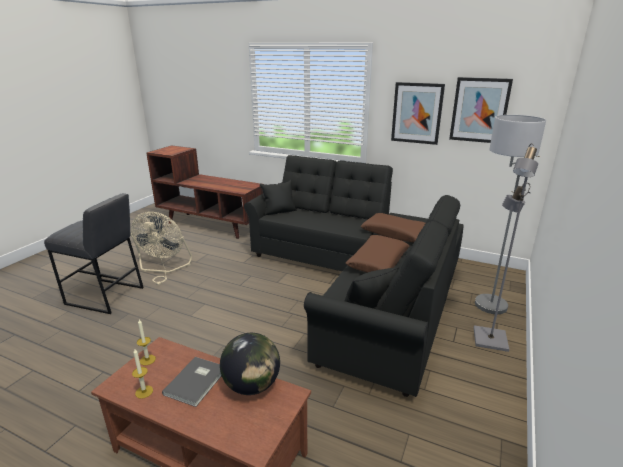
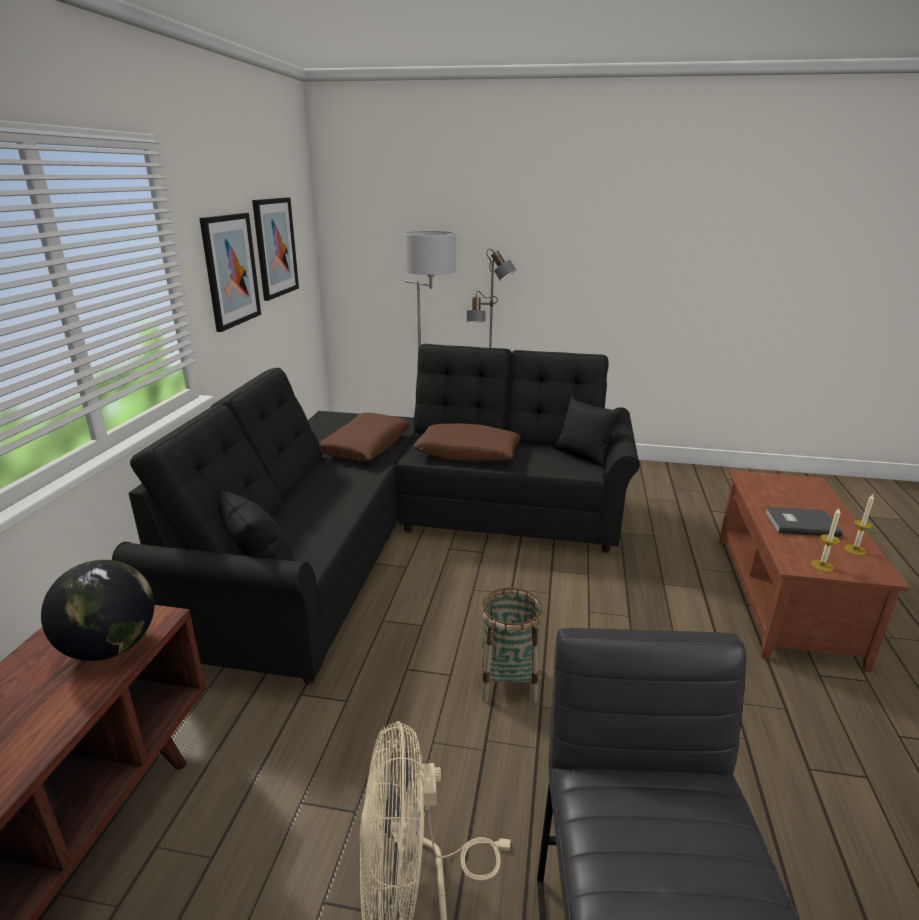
camera: 105 degrees left, 0 degrees up
globe [220,333,280,395] -> globe moved to [41,560,154,661]
none -> basket [481,587,543,704]

